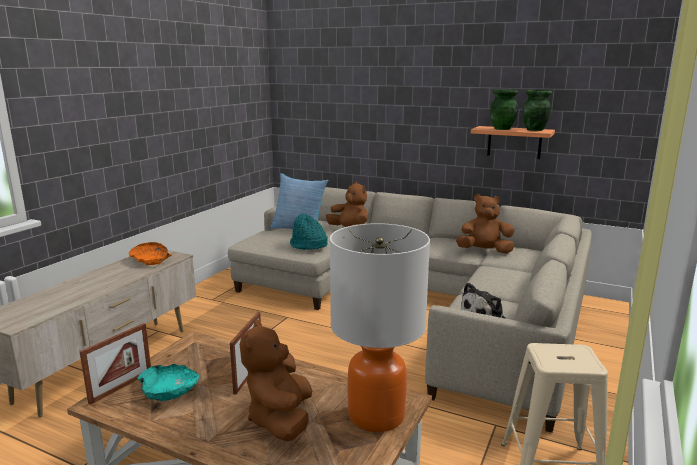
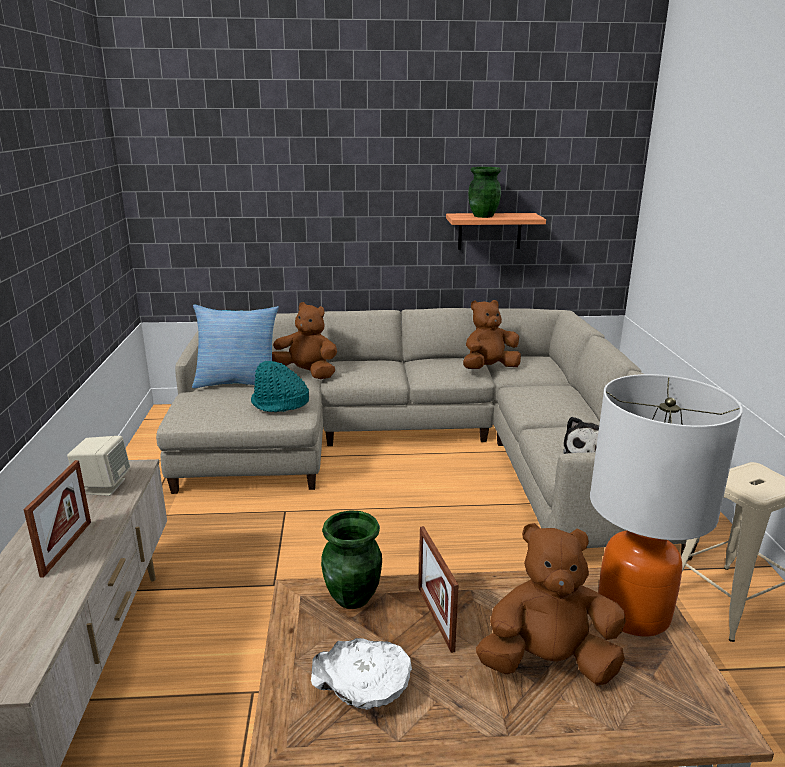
camera: 30 degrees left, 5 degrees up
picture frame [80,323,151,405] -> picture frame moved to [24,460,91,578]
orange bowl [129,242,172,265] -> beige speaker [67,436,130,496]
turquoise bowl [138,364,199,401] -> white bowl [311,638,412,710]
brown plush toy [240,320,312,441] -> brown plush toy turned 120 degrees clockwise [476,523,626,686]
green vase [523,90,552,131] -> green vase moved to [321,510,382,609]

